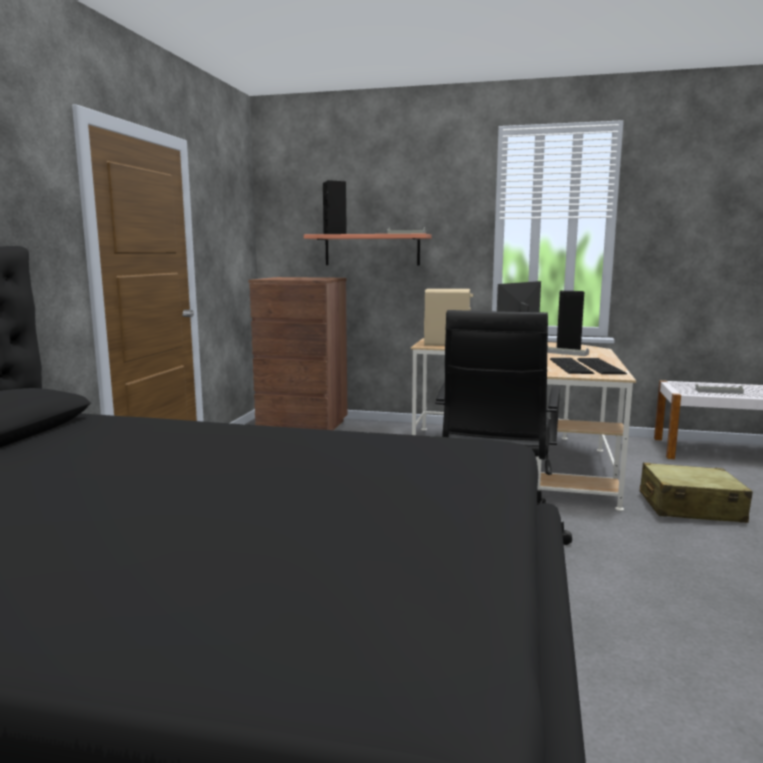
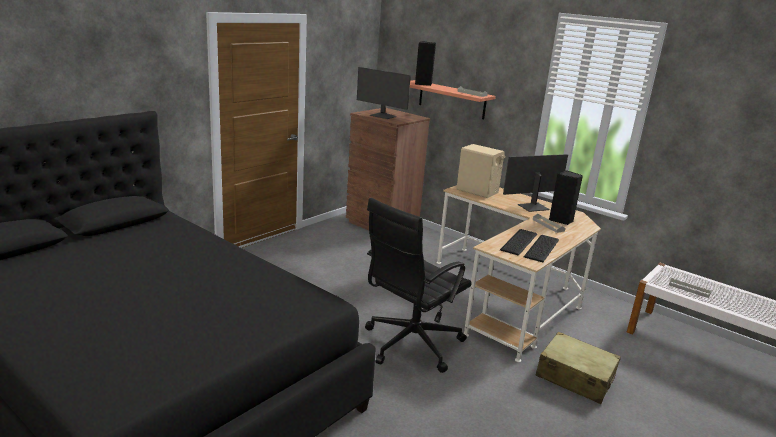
camera: 25 degrees right, 10 degrees up
none -> monitor [357,67,411,119]

